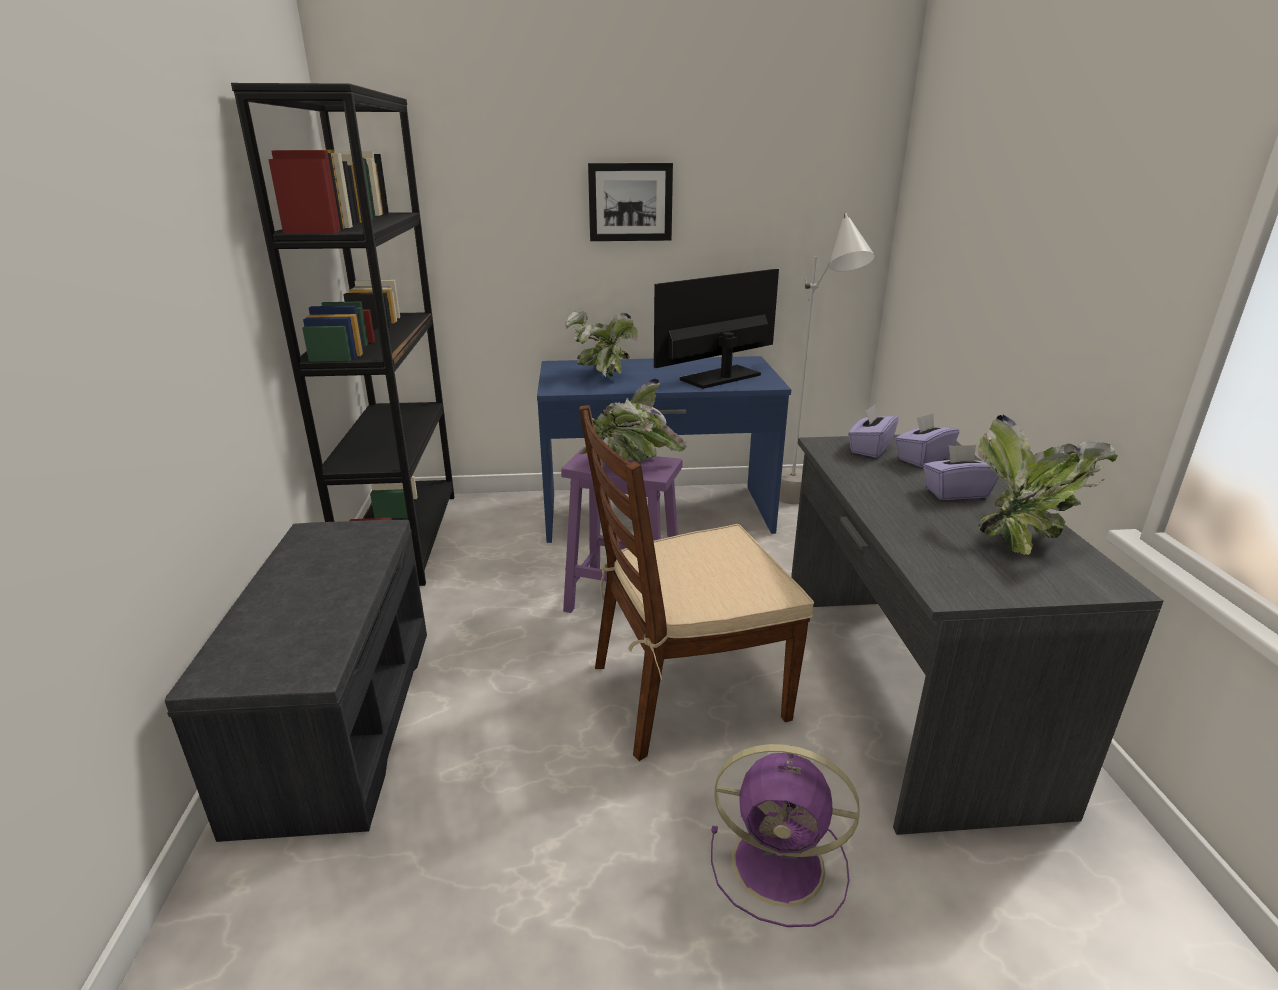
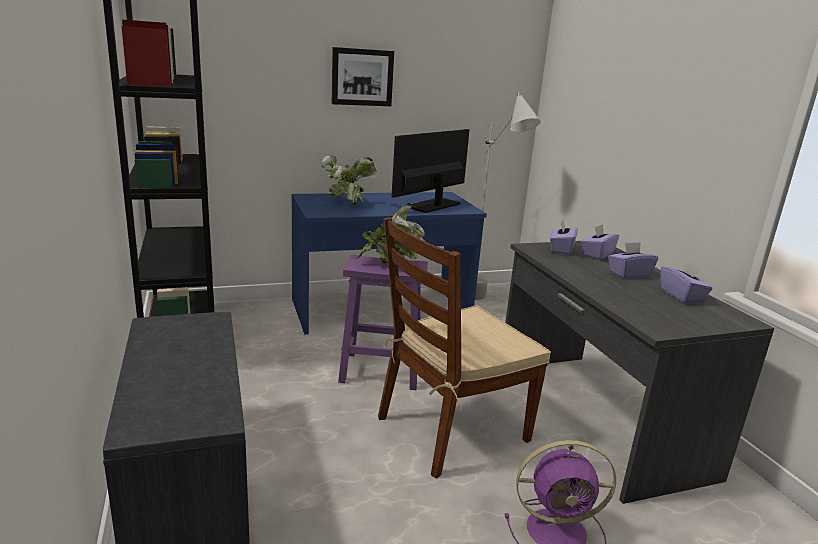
camera: 15 degrees left, 5 degrees down
potted plant [978,414,1118,555] -> purple tissue box [661,260,713,304]

